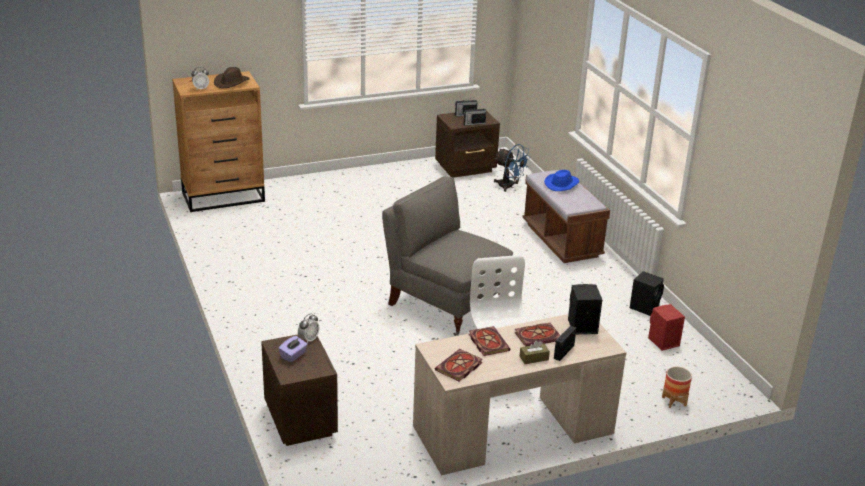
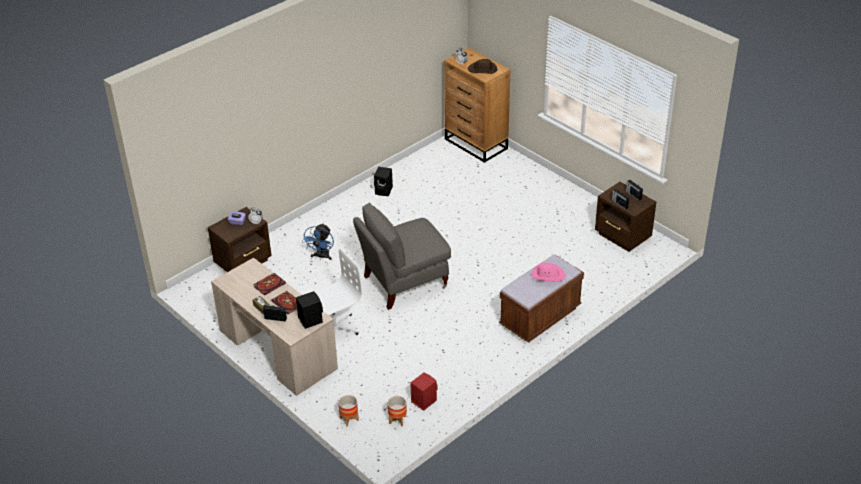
camera: 70 degrees right, 10 degrees up
grey armchair [382,176,513,336] -> grey armchair turned 135 degrees counterclockwise [353,203,451,310]
book [435,349,483,381] -> none
blue fan [494,144,530,192] -> blue fan moved to [303,223,334,260]
blue hat [544,170,579,191] -> pink hat [531,263,566,282]
black speaker [630,271,664,316] -> black speaker moved to [374,167,393,196]
none -> planter [388,396,407,426]

